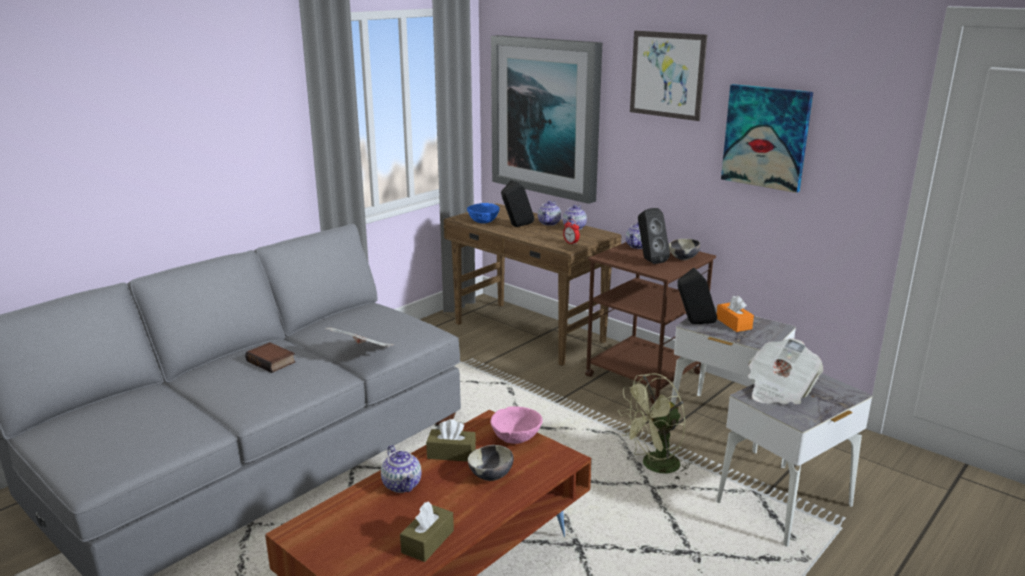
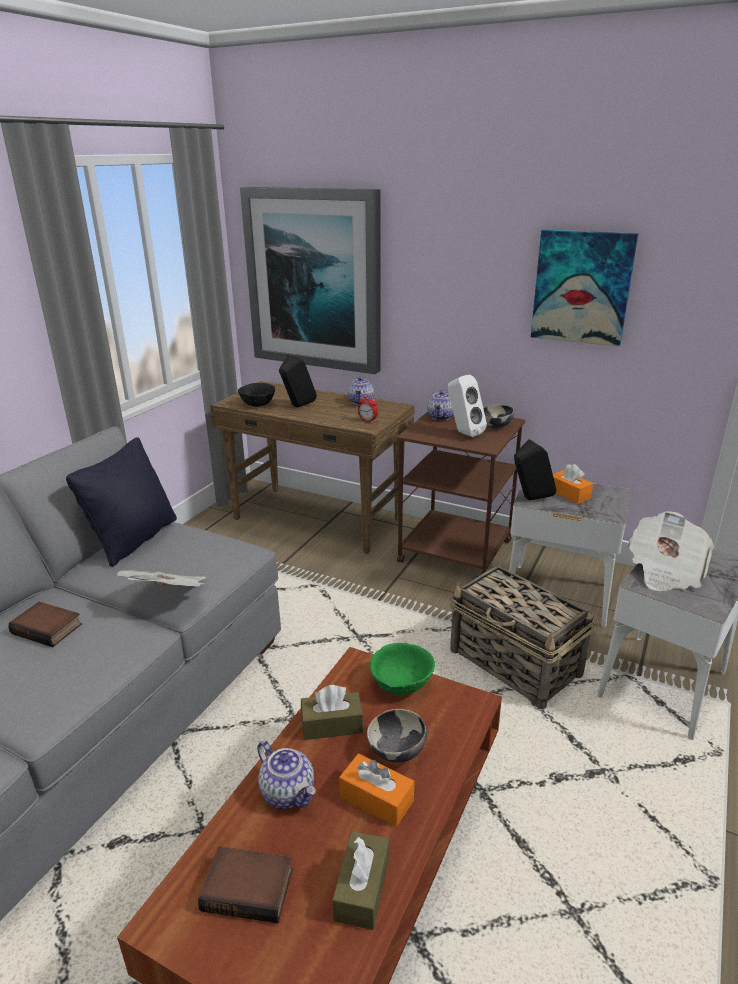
camera: 15 degrees left, 5 degrees up
blue bowl [467,203,500,223] -> black bowl [238,383,275,407]
pink bowl [490,406,543,444] -> green bowl [370,643,435,695]
teapot [538,201,561,226] -> none
green fan [618,373,692,481] -> basket [449,565,595,709]
picture [630,31,707,121] -> none
black speaker [638,208,670,264] -> white speaker [448,375,487,437]
none -> black pillow [66,437,177,567]
none -> book [198,846,293,923]
none -> orange tissue box [339,753,414,827]

